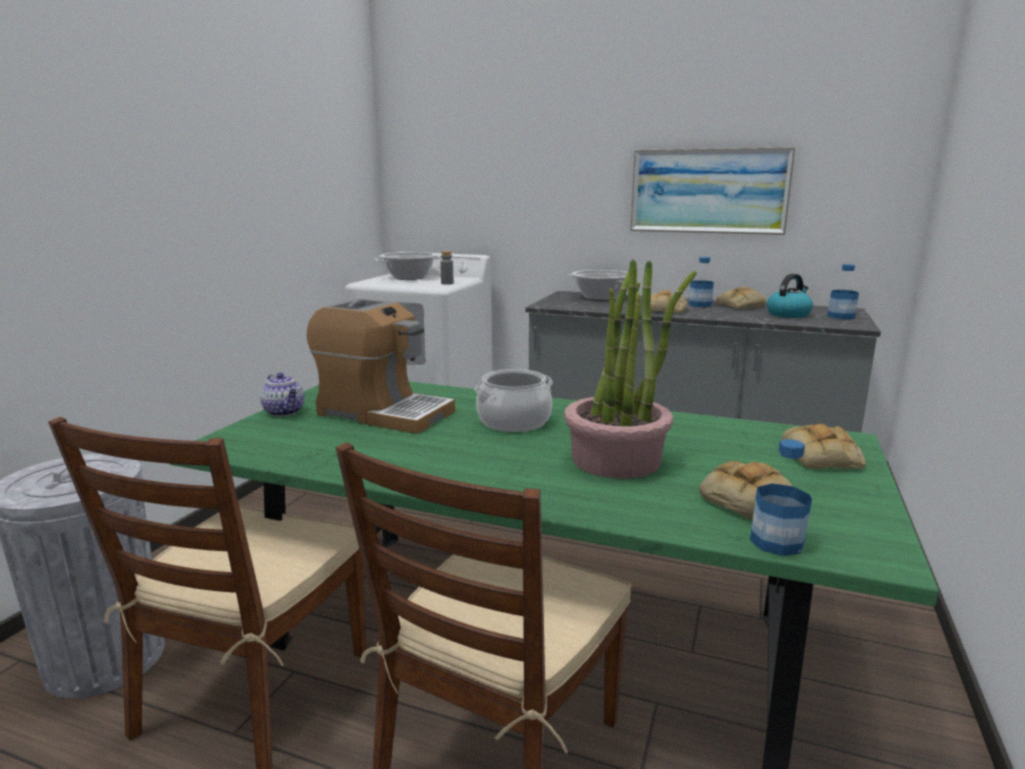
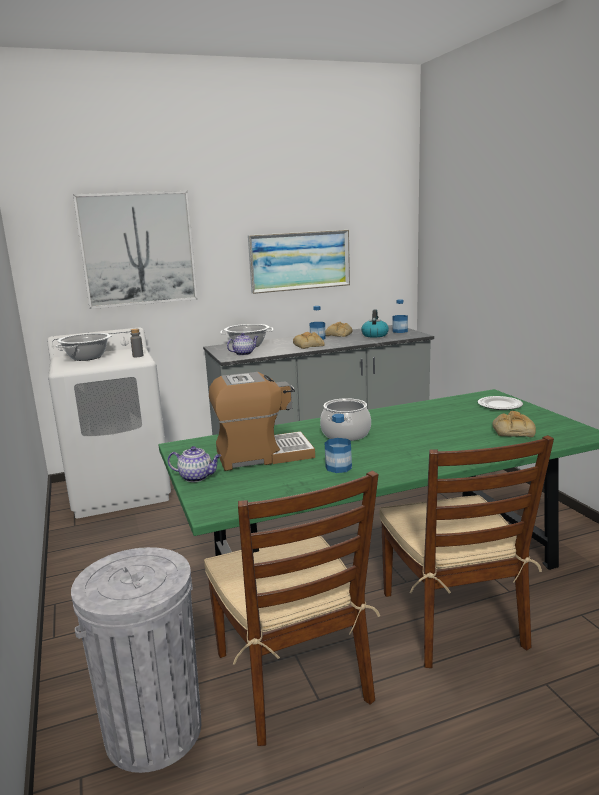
camera: 40 degrees left, 0 degrees up
potted plant [564,259,697,478] -> none
bottle [750,439,812,556] -> bottle moved to [325,414,352,473]
bread [781,424,866,469] -> plate [478,396,523,410]
none -> picture [73,191,198,309]
none -> teapot [227,333,258,356]

